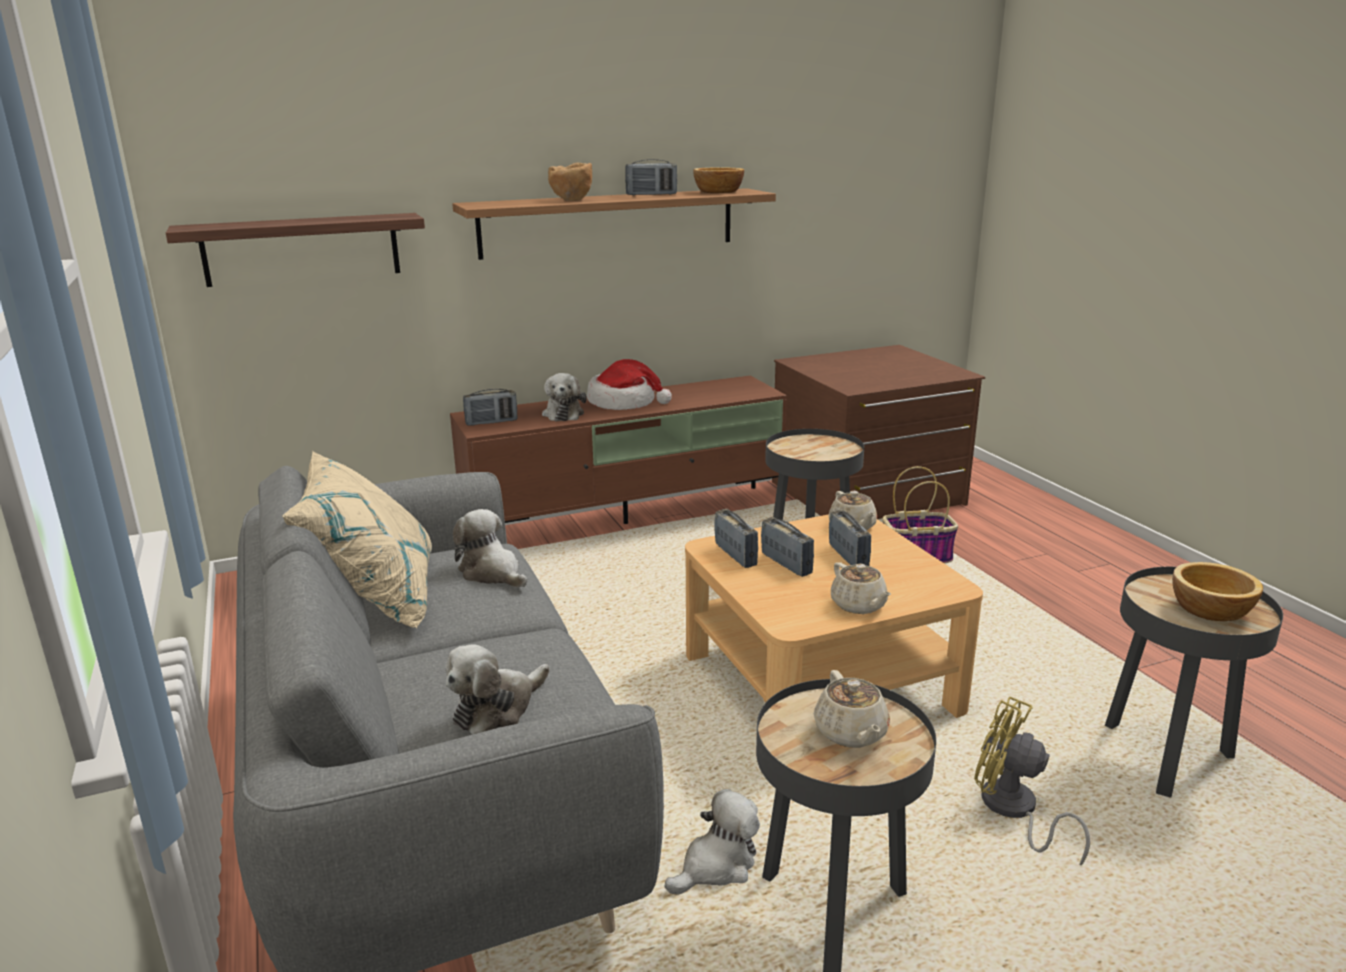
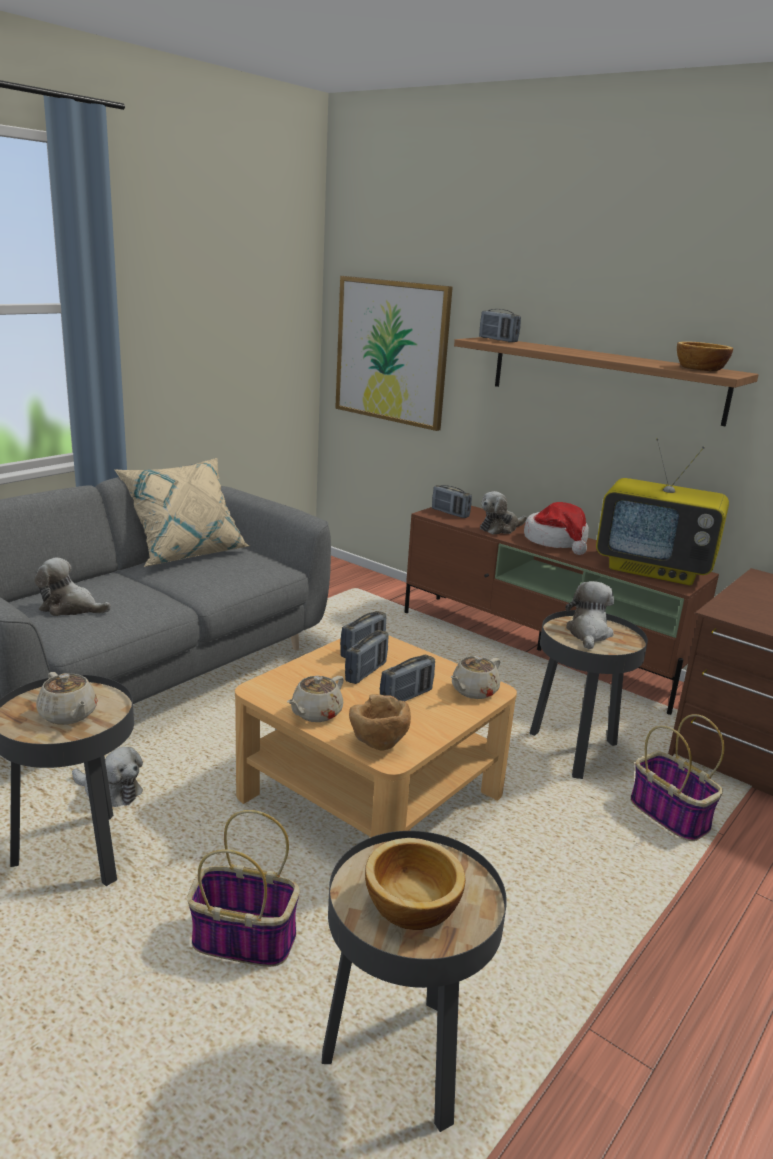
camera: 60 degrees right, 0 degrees up
shelf [166,213,425,287] -> picture [335,276,453,431]
plush toy [453,509,527,588] -> plush toy moved to [565,581,614,650]
brown bowl [548,163,592,201] -> brown bowl moved to [349,694,411,750]
radio [625,159,677,196] -> radio moved to [479,309,521,342]
beige teapot [814,670,890,748] -> beige teapot turned 90 degrees counterclockwise [36,672,98,725]
yellow fan [974,697,1090,866] -> basket [187,810,300,967]
none -> television [596,438,729,585]

